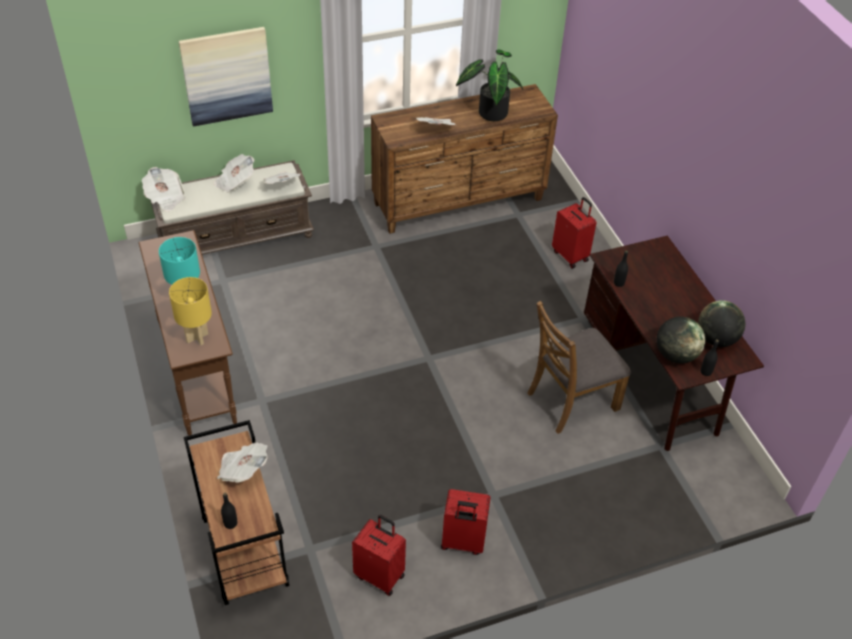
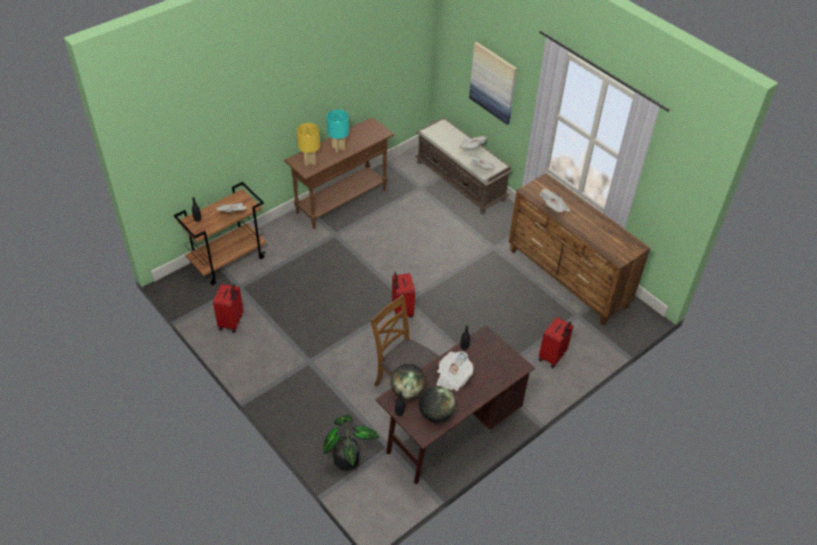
camera: 70 degrees right, 0 degrees up
newspaper [142,167,186,212] -> newspaper moved to [437,351,473,391]
red suitcase [441,489,491,555] -> red suitcase moved to [392,272,415,318]
potted plant [456,50,523,121] -> potted plant moved to [324,415,379,471]

